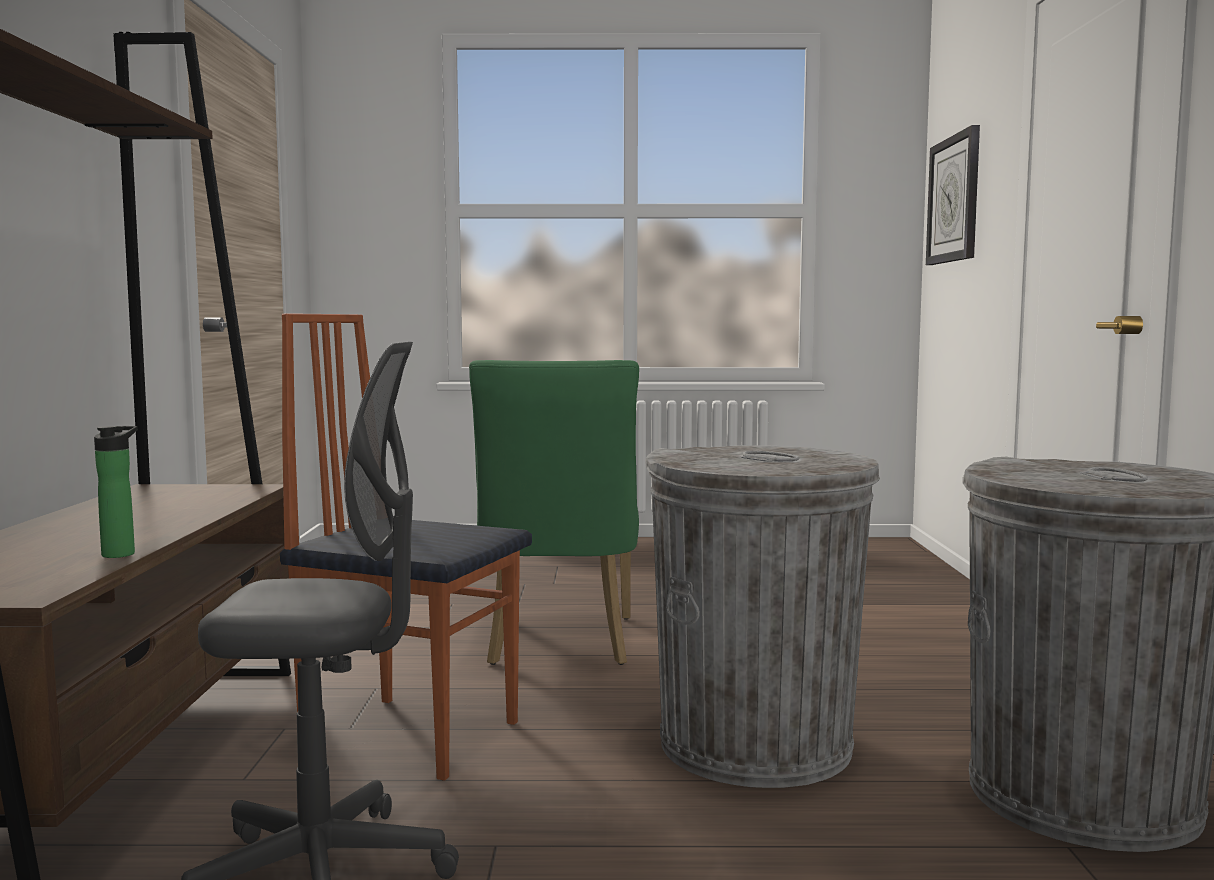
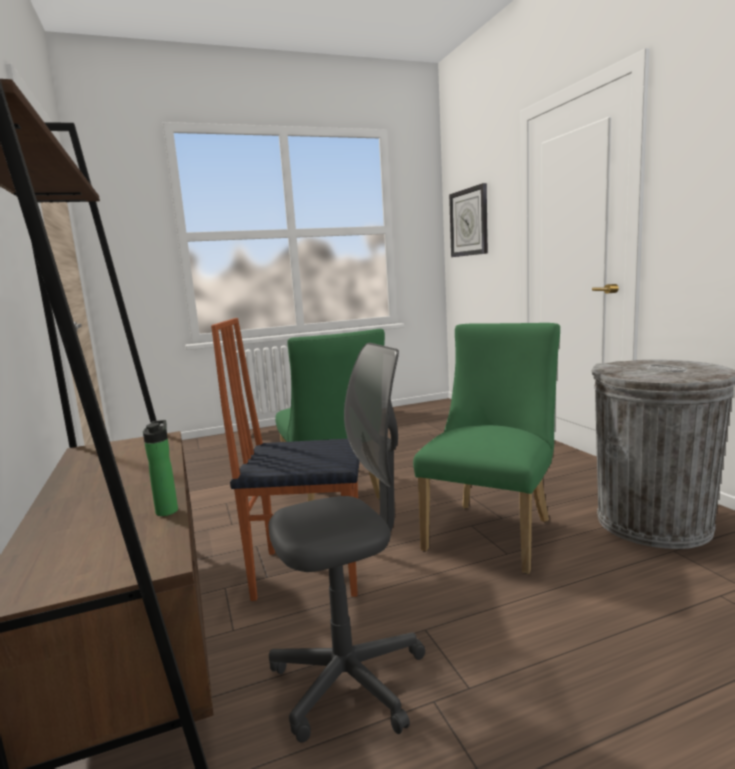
camera: 20 degrees left, 5 degrees up
grey trash can [645,445,880,788] -> green chair [413,323,560,574]

